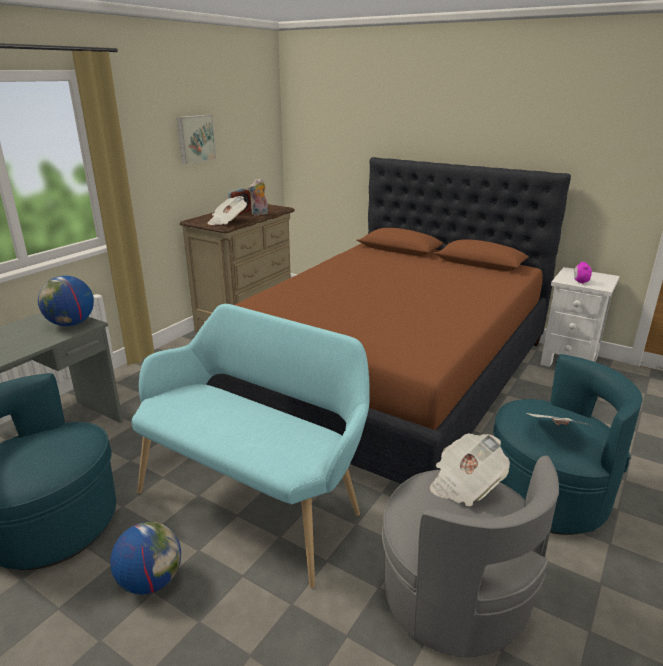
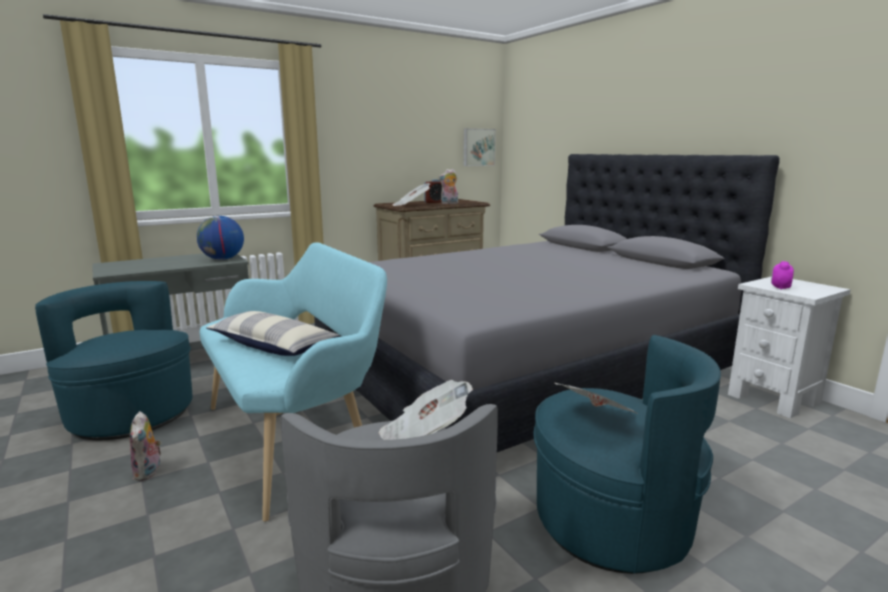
camera: 25 degrees right, 10 degrees down
globe [110,522,181,595] -> plush toy [130,411,161,481]
picture [177,115,216,164] -> picture moved to [463,128,496,166]
brown bed [206,157,571,484] -> grey bed [314,154,780,452]
none -> pillow [206,311,340,356]

